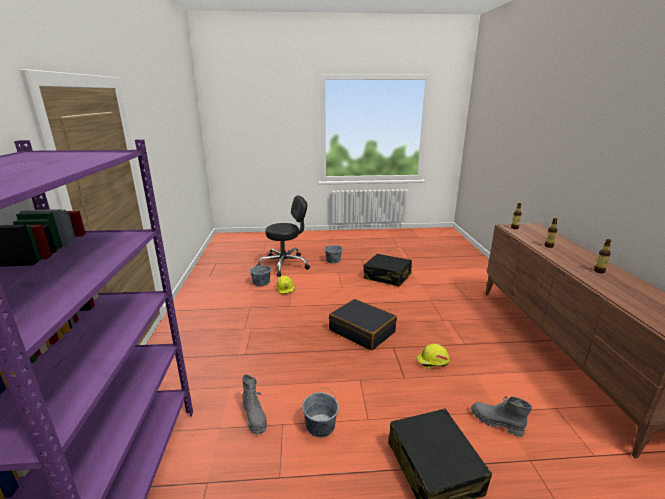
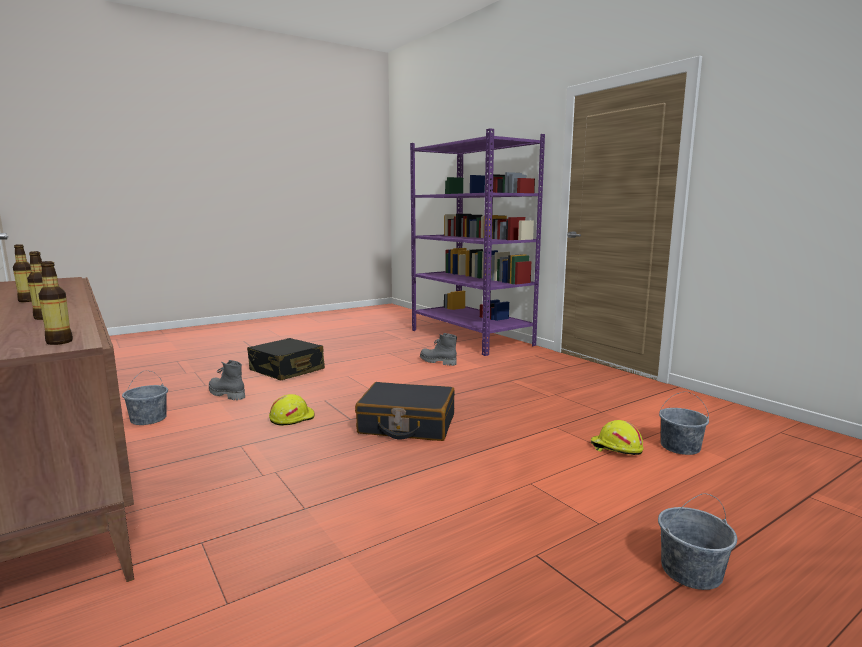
camera: 150 degrees right, 10 degrees down
black office chair [256,195,310,277] -> none
grey bucket [302,388,339,437] -> grey bucket moved to [122,370,168,425]
black suitcase [364,254,412,286] -> none
grey boot [471,396,532,437] -> grey boot turned 150 degrees counterclockwise [209,360,245,400]

